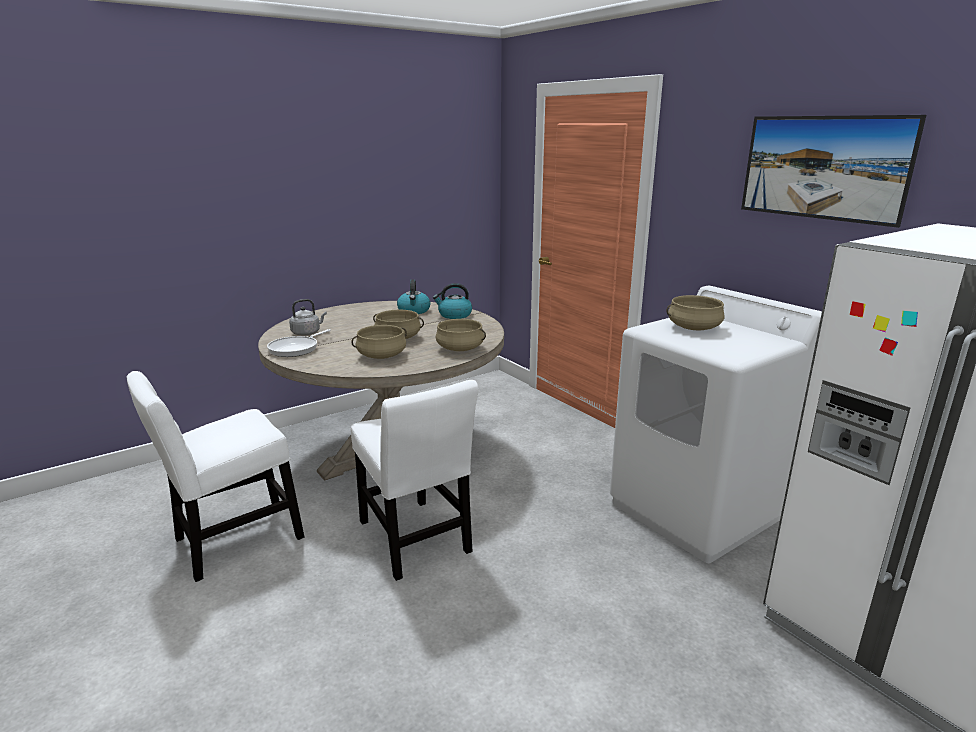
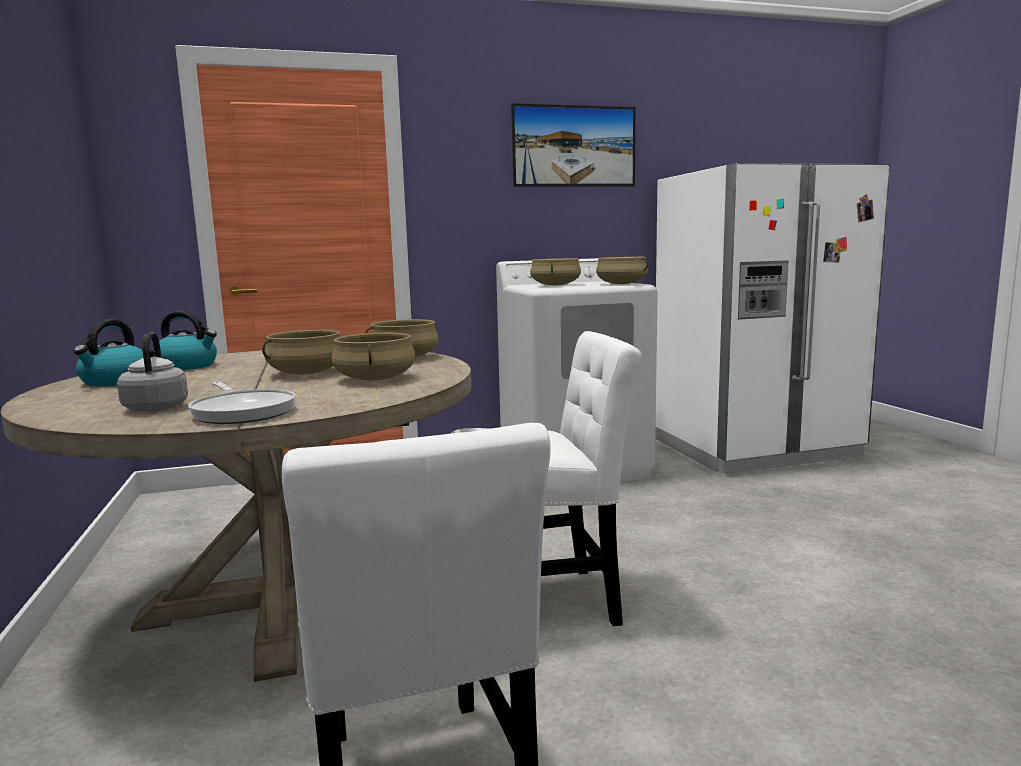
camera: 70 degrees left, 10 degrees down
kettle [433,283,472,319] -> kettle moved to [74,319,143,386]
none -> beige cooking pot [596,257,648,284]

